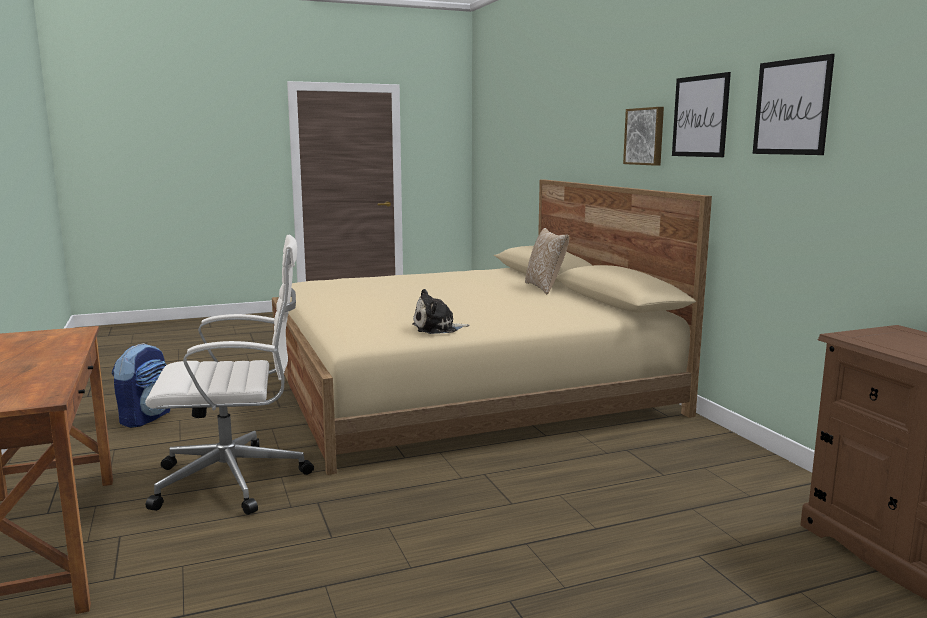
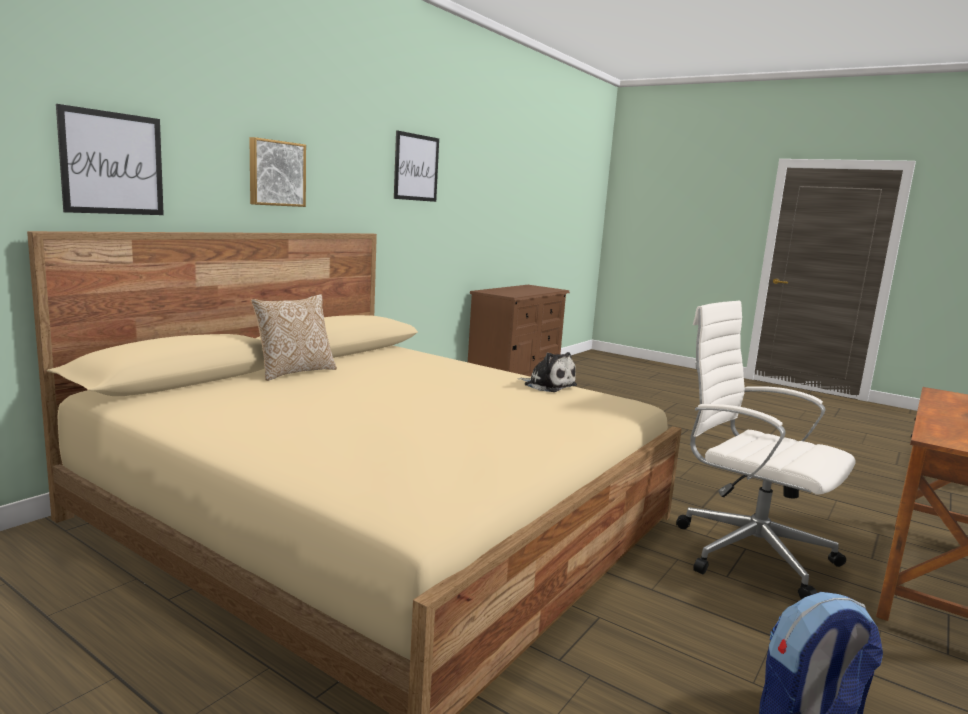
camera: 125 degrees left, 0 degrees up
picture [672,72,731,157] -> picture moved to [56,104,164,215]

